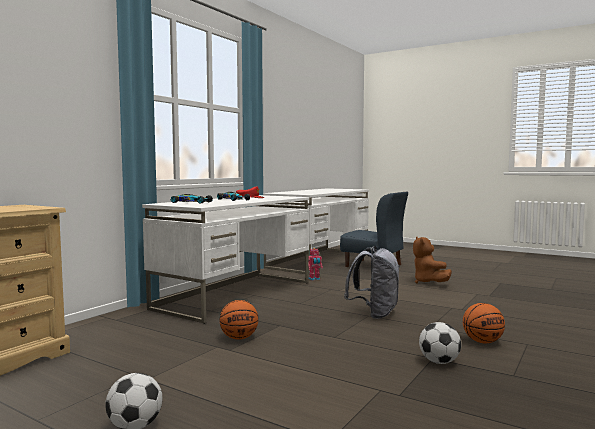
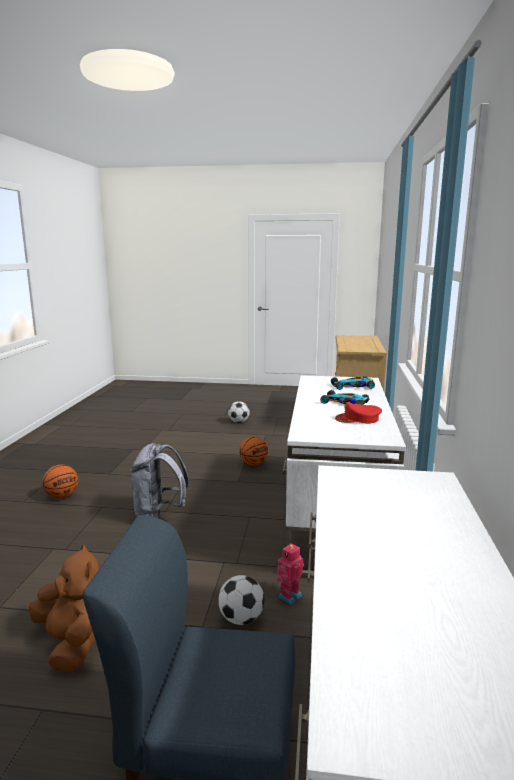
camera: 155 degrees right, 10 degrees up
football [419,322,461,364] -> football moved to [218,575,264,625]

